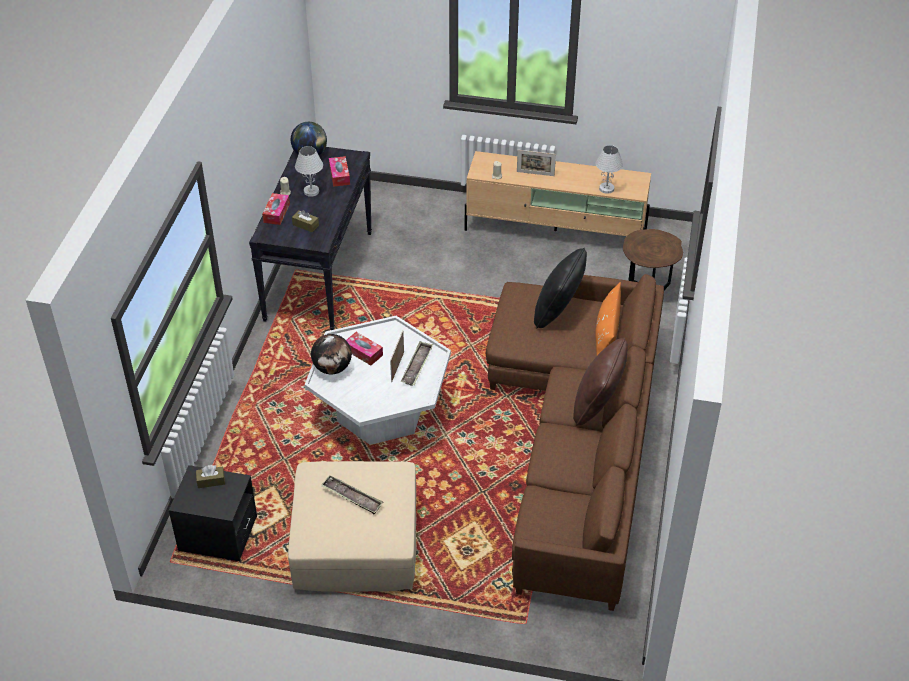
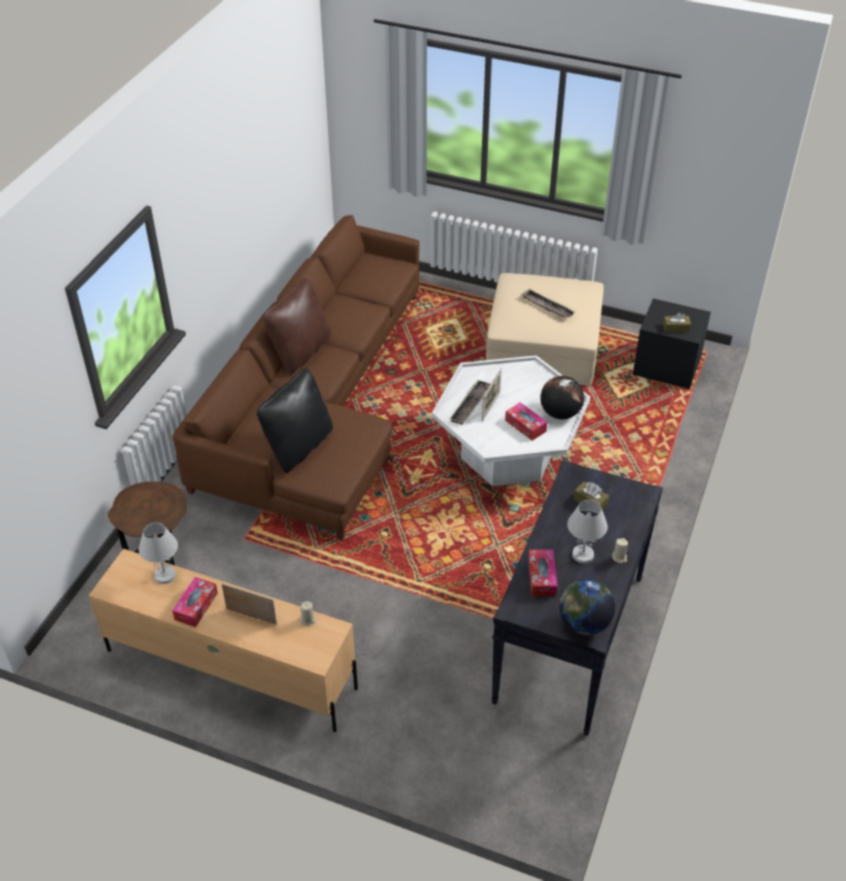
camera: 170 degrees left, 0 degrees up
tissue box [262,193,290,225] -> tissue box moved to [172,577,218,627]
orange pillow [595,282,621,355] -> none

